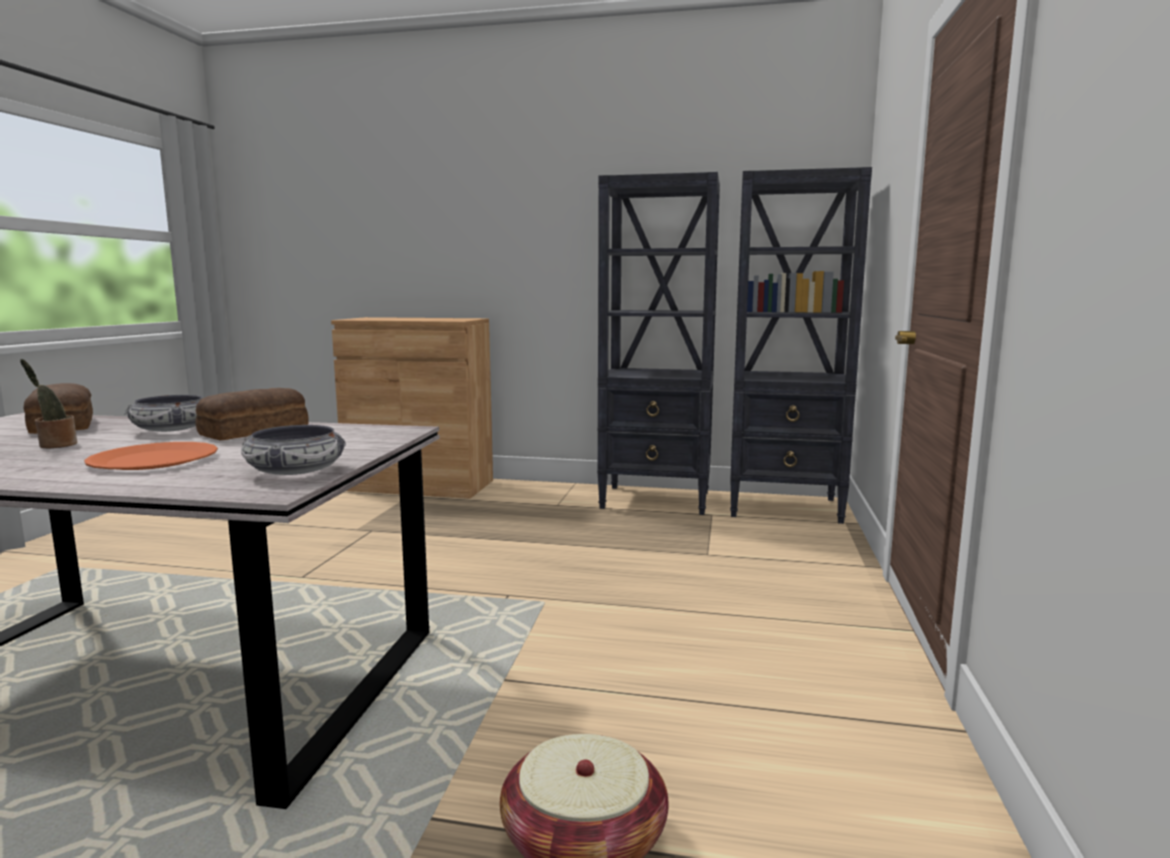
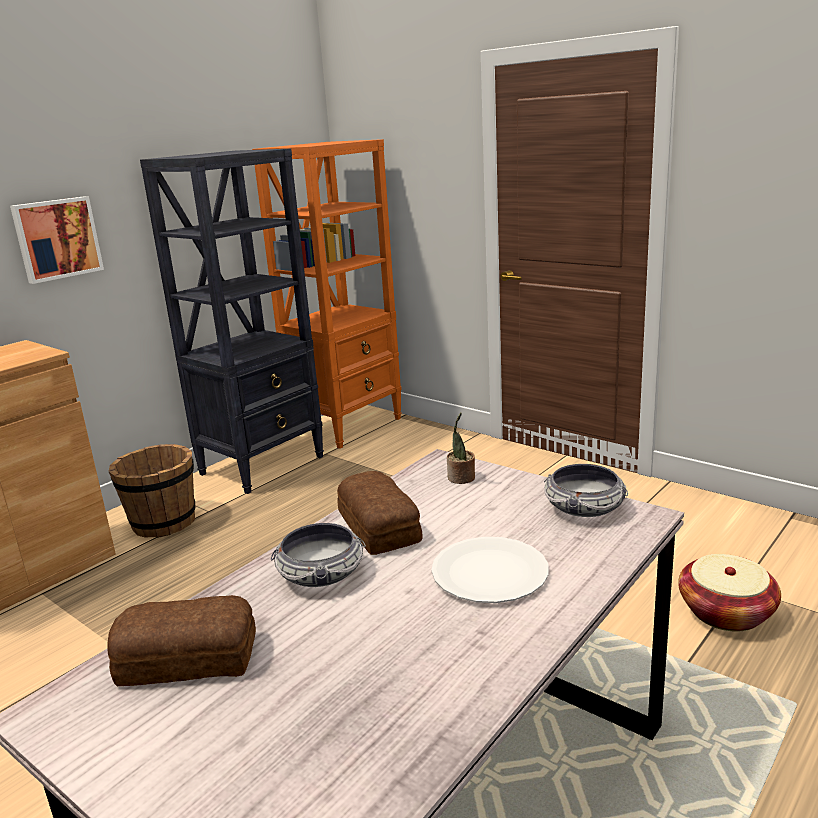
camera: 60 degrees left, 10 degrees up
potted plant [20,359,77,448] -> potted plant moved to [447,412,475,484]
orange plate [84,442,218,470] -> white plate [431,537,549,603]
black bookcase [730,167,872,524] -> orange bookcase [252,139,402,449]
none -> picture [10,196,104,284]
none -> brown bucket [108,444,195,538]

